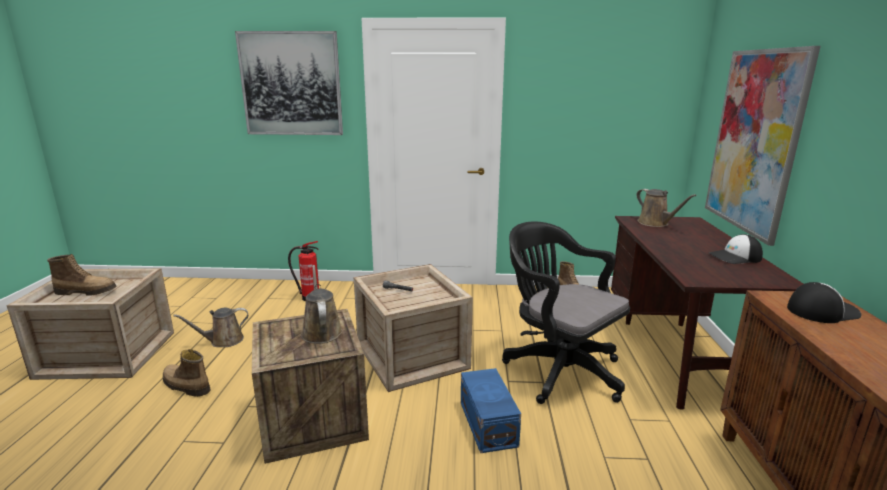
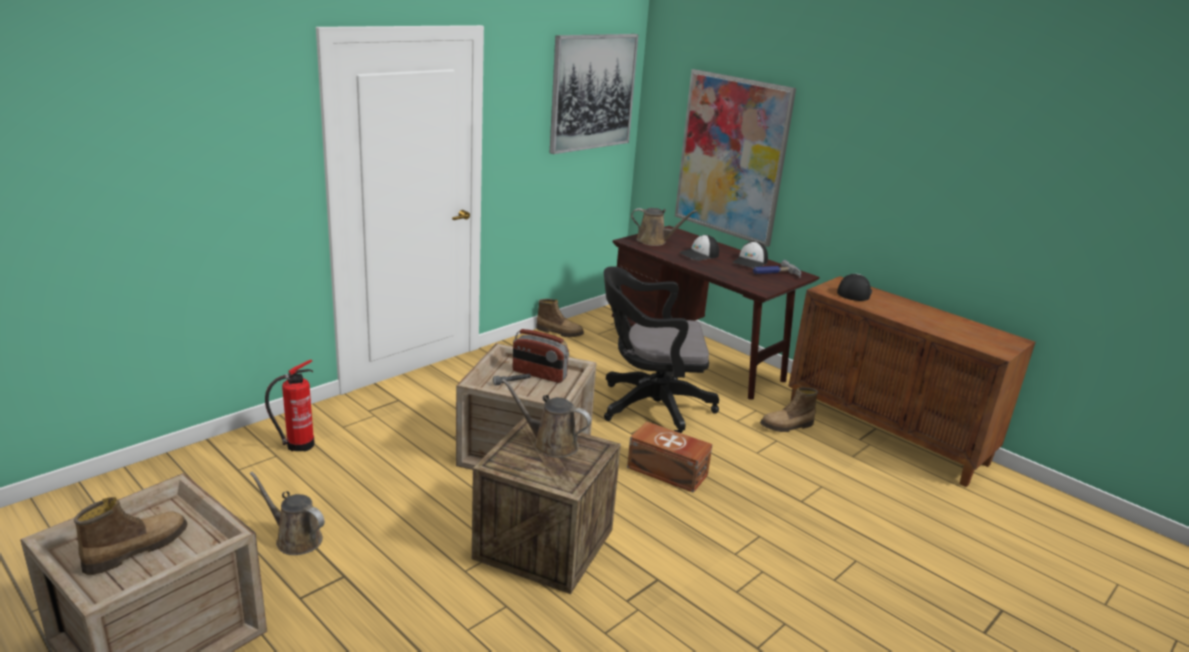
camera: 50 degrees left, 5 degrees up
boot [163,349,211,397] -> boot moved to [760,387,818,432]
brown watering can [173,308,248,347] -> brown watering can turned 105 degrees clockwise [250,472,325,555]
picture [235,31,343,135] -> picture moved to [550,34,639,154]
blue storage box [461,368,521,453] -> brown storage box [627,421,713,493]
none -> radio [513,329,569,383]
none -> cap [679,235,719,261]
none -> hammer [753,260,801,277]

